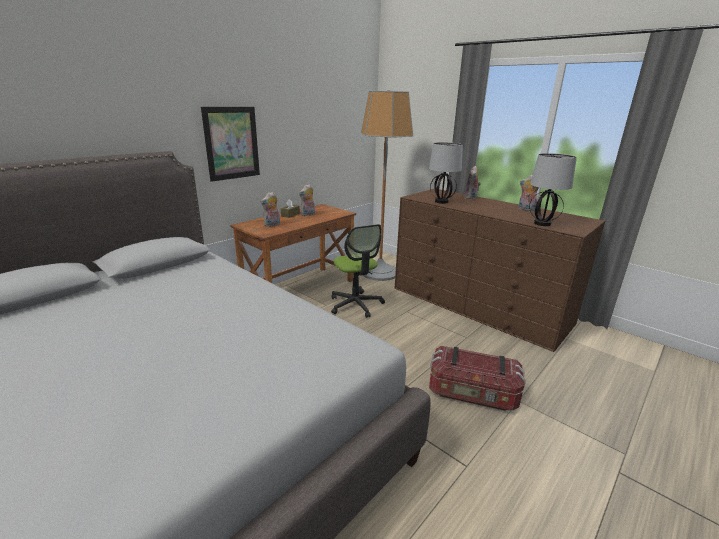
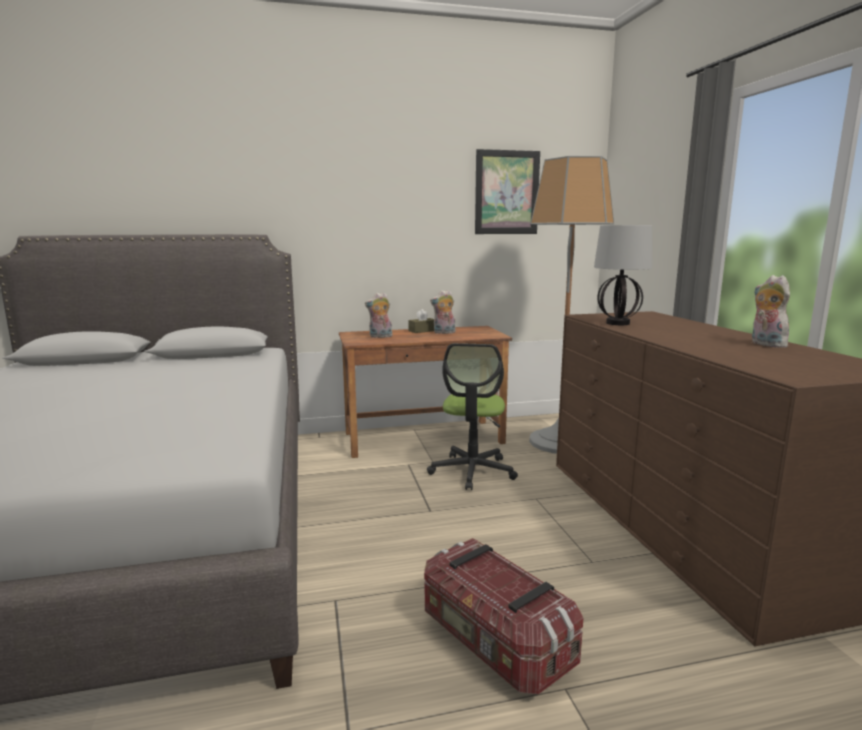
camera: 35 degrees right, 10 degrees down
picture [201,107,260,182] -> picture moved to [475,149,540,234]
plush toy [464,166,480,199] -> none
table lamp [529,153,577,226] -> none

